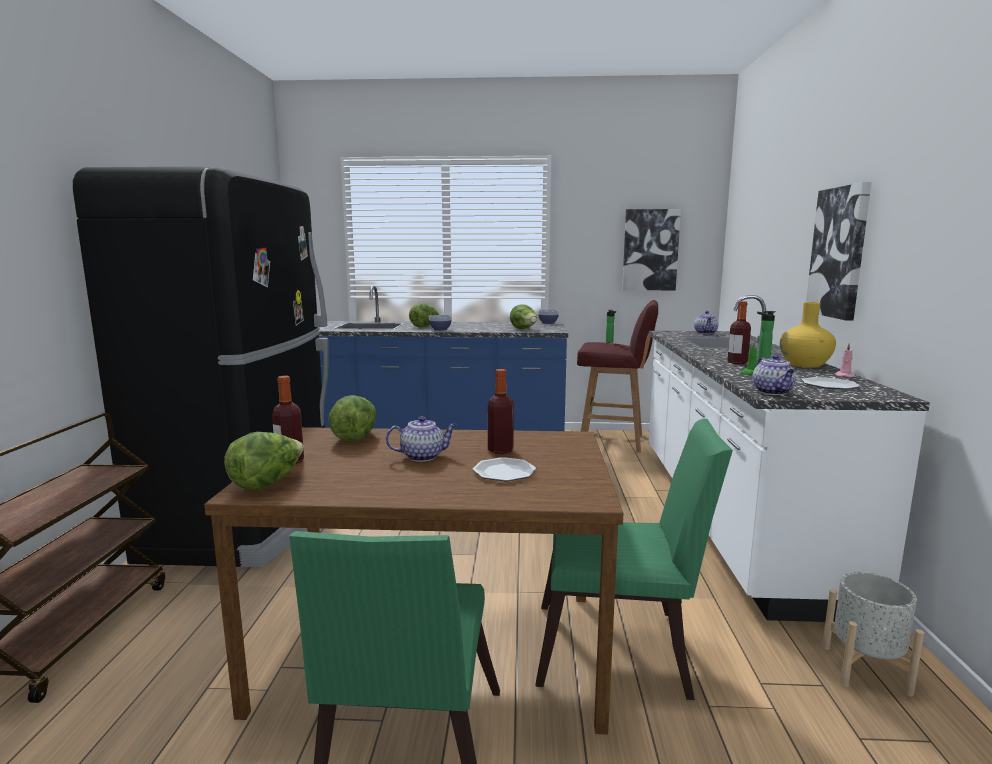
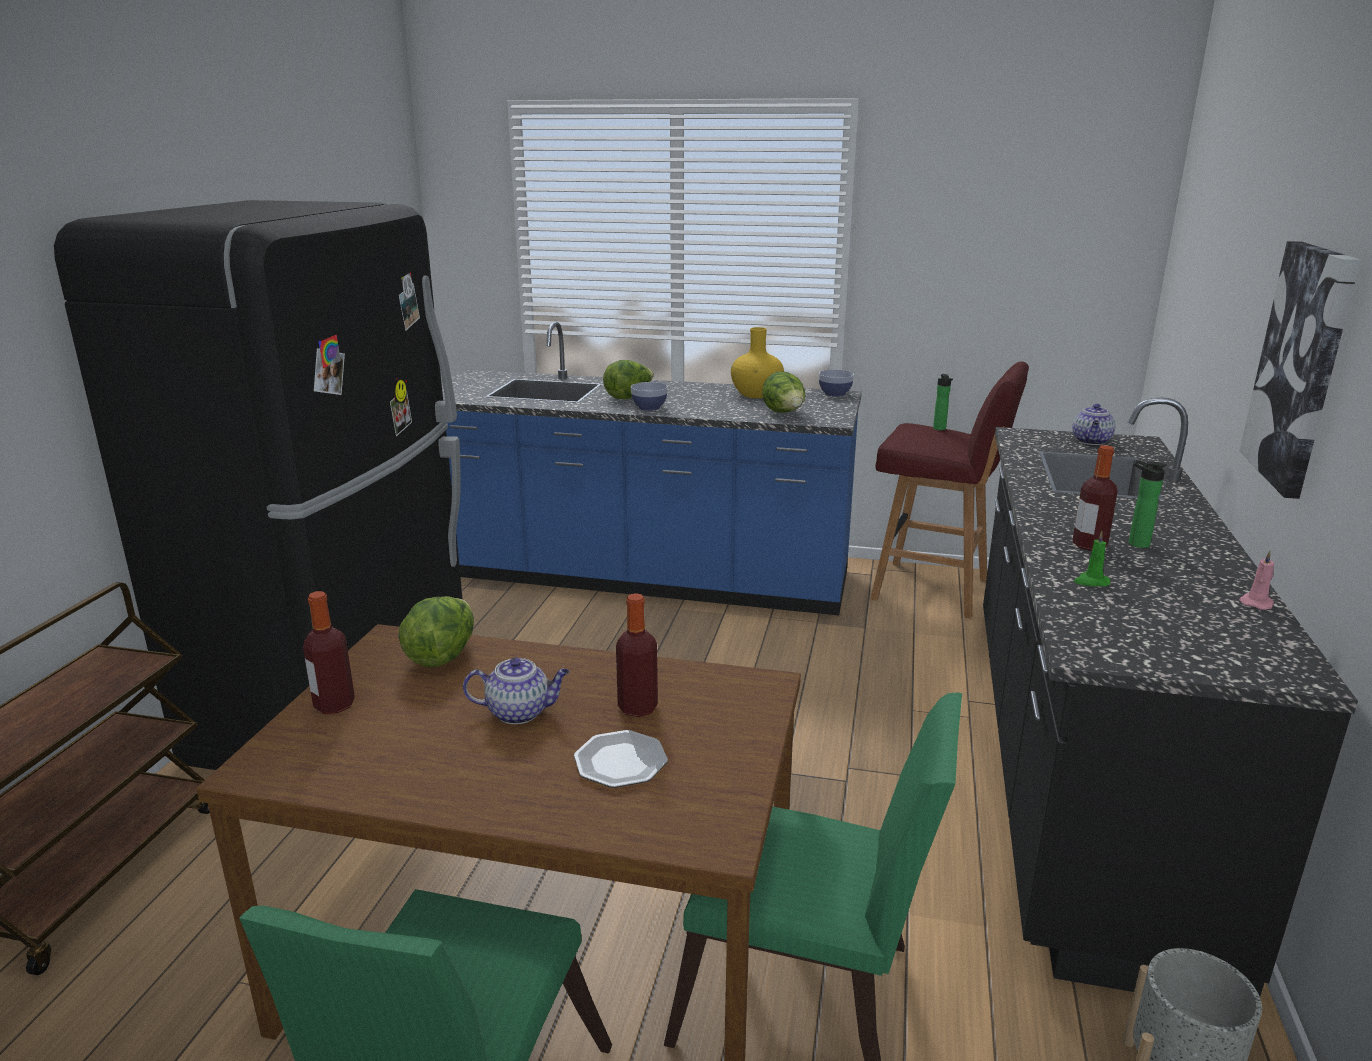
camera: 10 degrees right, 10 degrees up
lettuce [224,432,304,490] -> none
picture [622,209,681,290] -> none
white counter [649,295,930,622] -> black counter [983,398,1358,996]
teapot [753,354,796,395] -> none
yellow vase [780,302,836,368] -> yellow vase moved to [731,327,784,398]
plate [802,377,860,390] -> none

